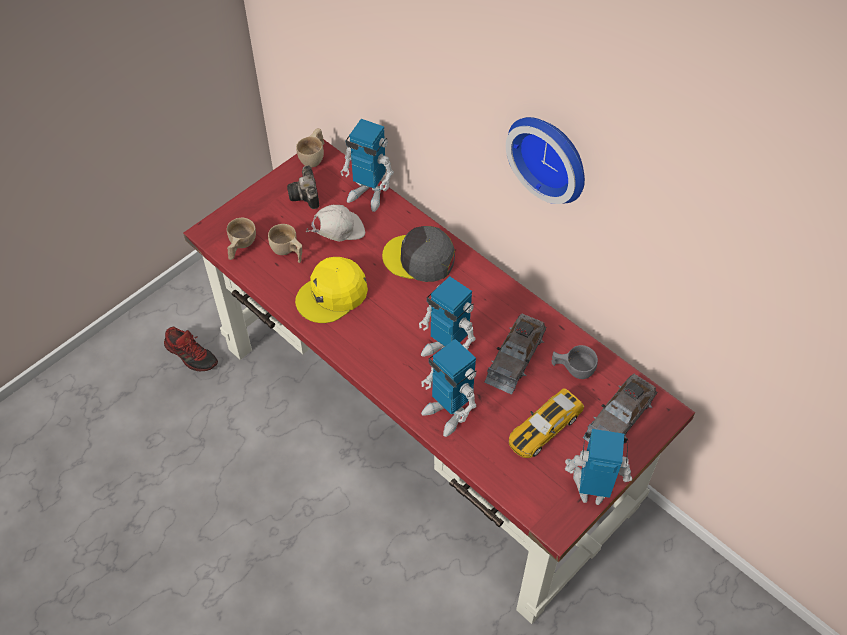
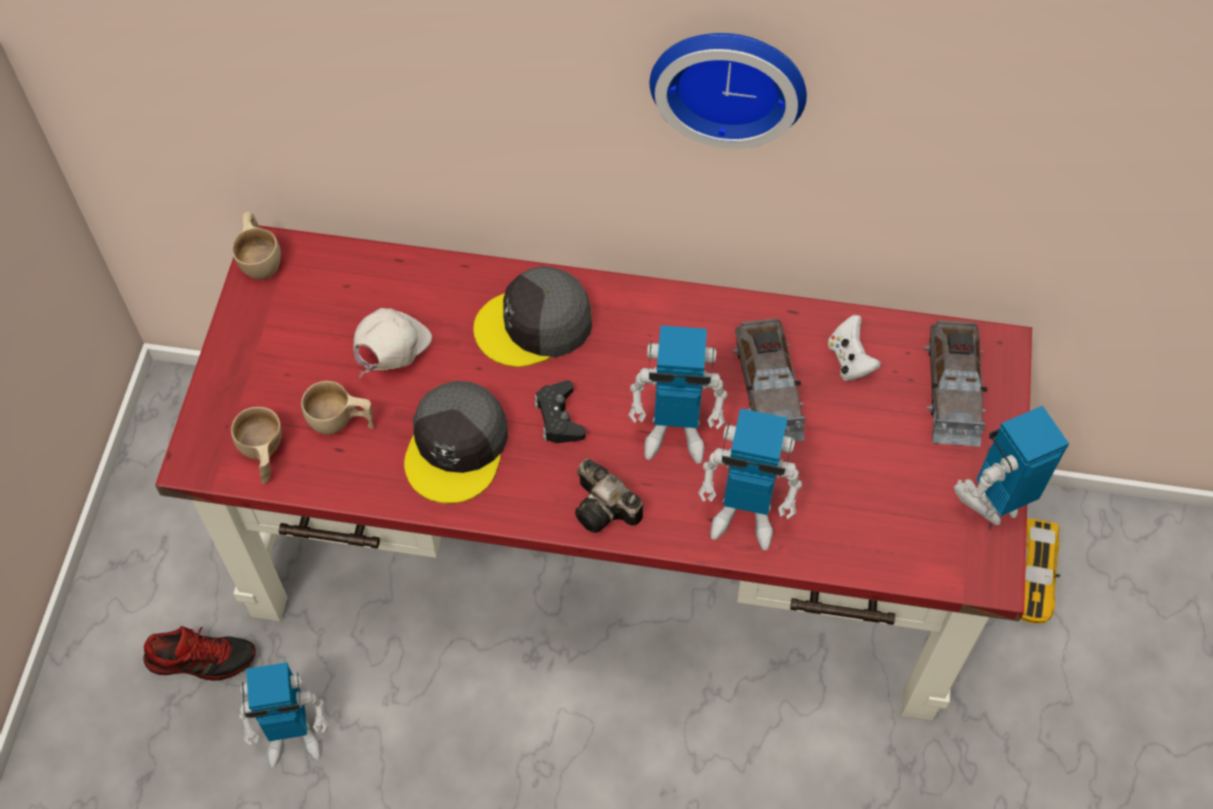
camera: 35 degrees left, 5 degrees up
camera [287,165,319,209] -> camera moved to [575,458,643,533]
yellow cap [295,257,368,323] -> grey cap [404,381,508,504]
toy robot [341,119,394,212] -> toy robot moved to [239,662,329,768]
toy car [509,388,584,458] -> toy car moved to [1021,518,1060,624]
grey cup [551,345,598,379] -> white game controller [828,315,881,381]
none -> black game controller [534,380,586,443]

